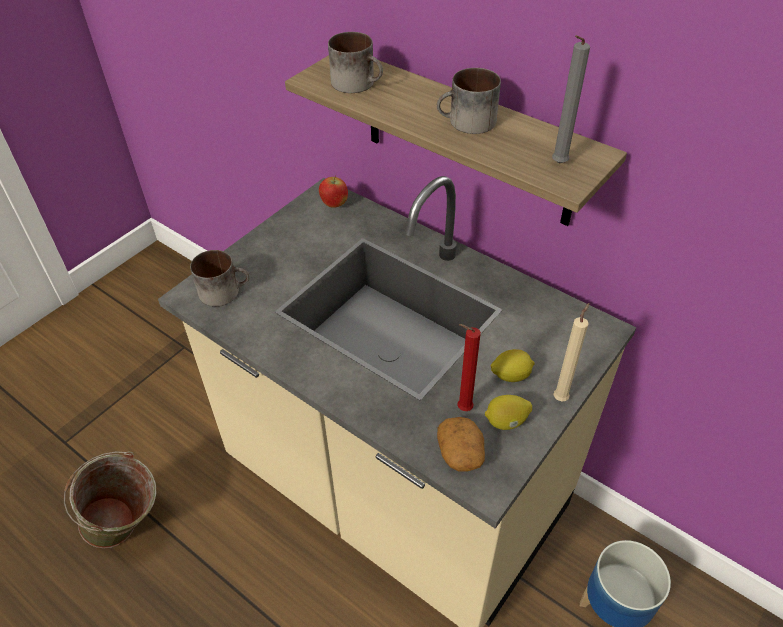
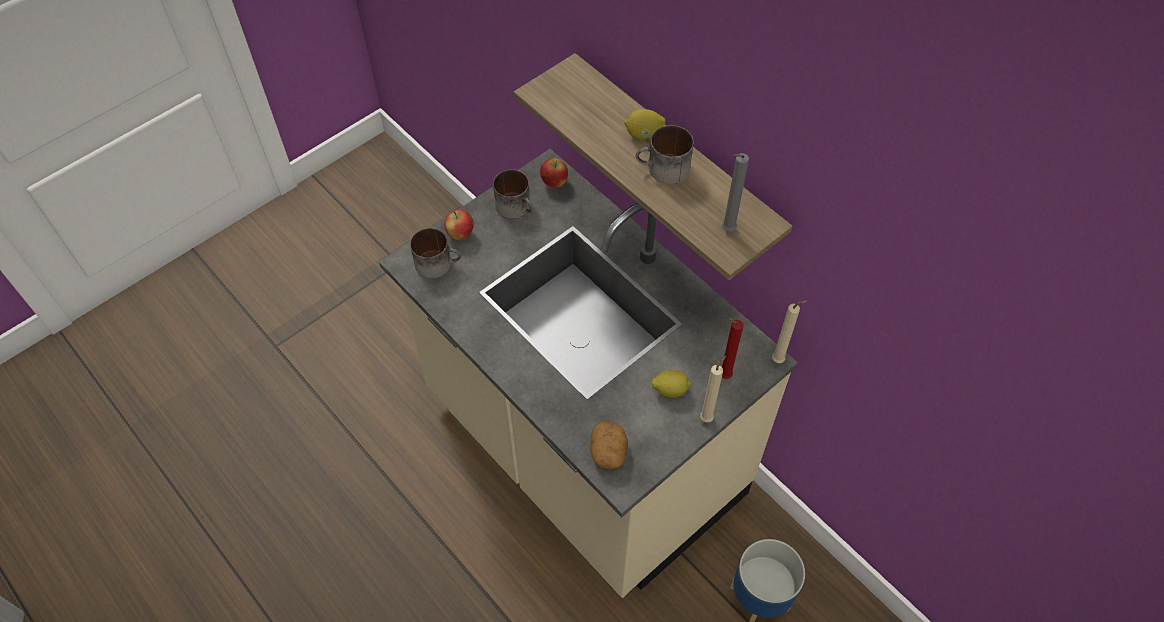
camera: 10 degrees right, 10 degrees up
green bucket [64,451,157,548] -> none
mug [328,32,383,93] -> mug moved to [493,170,534,219]
red candle [457,324,481,411] -> red candle moved to [722,318,744,379]
lemon [485,395,532,430] -> lemon moved to [624,109,665,139]
none -> apple [444,209,474,240]
none -> beige candle [772,300,808,363]

